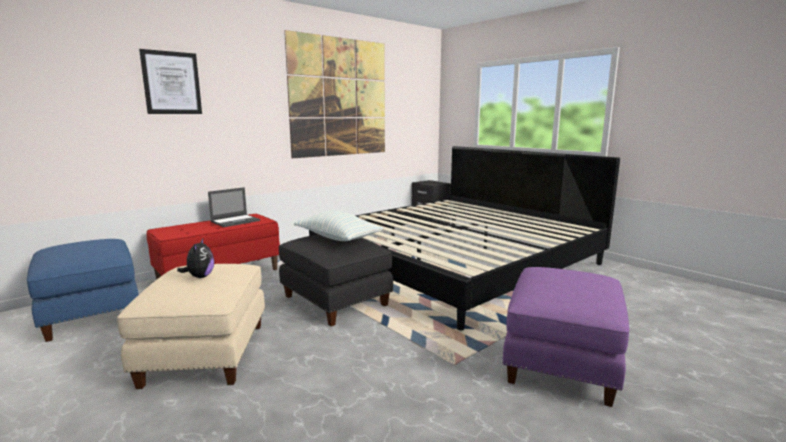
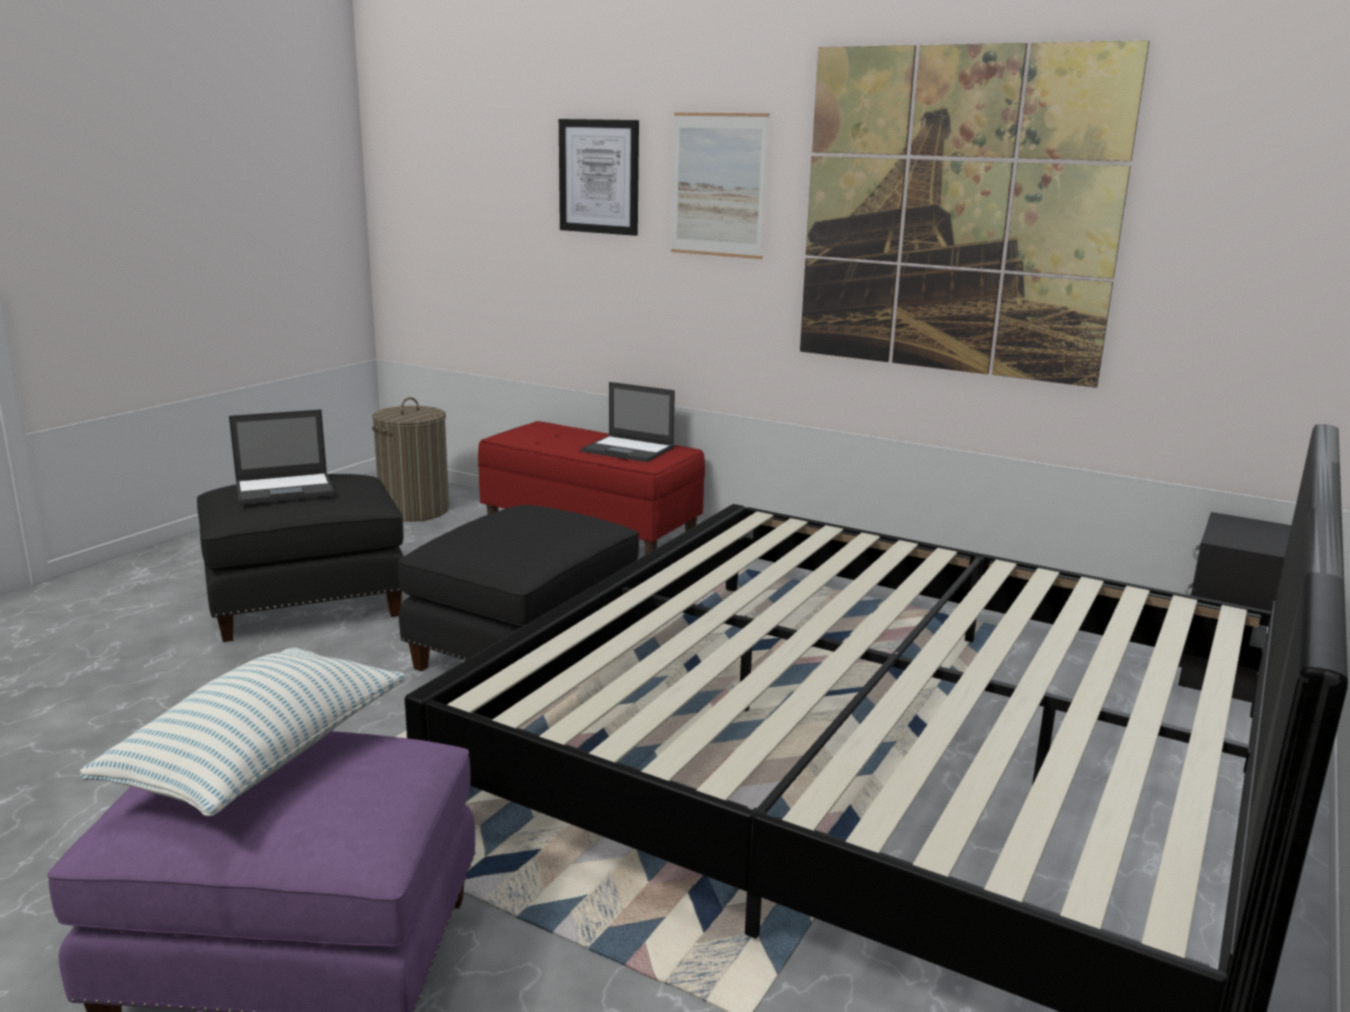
camera: 70 degrees right, 5 degrees up
blue ottoman [27,239,139,342] -> laundry basket [372,397,449,522]
beige ottoman [117,264,265,389] -> black ottoman [197,474,404,642]
plush toy [177,239,214,278] -> laptop [229,409,335,505]
pillow [294,211,383,241] -> pillow moved to [80,648,406,816]
none -> picture [671,112,769,259]

